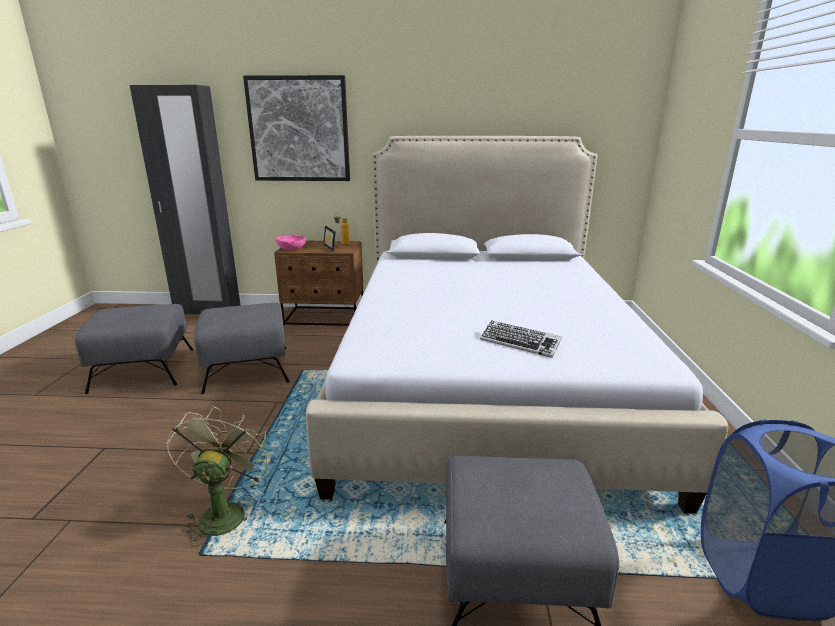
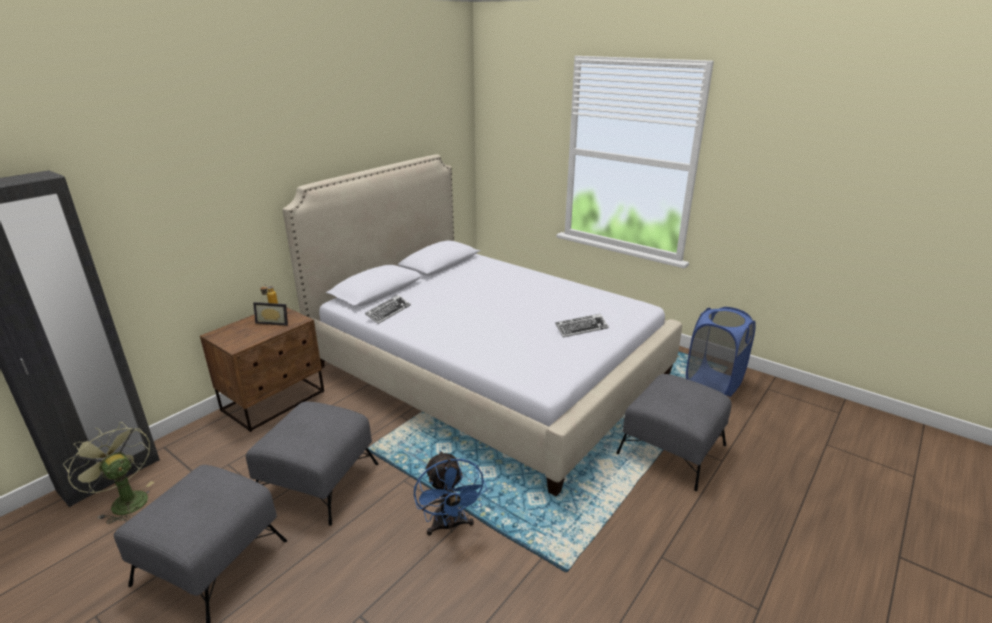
camera: 55 degrees left, 5 degrees up
green fan [166,406,271,547] -> green fan moved to [63,422,154,524]
picture [243,75,350,181] -> none
pink bowl [275,234,306,250] -> none
none -> keyboard [365,295,411,324]
none -> blue fan [414,451,487,536]

